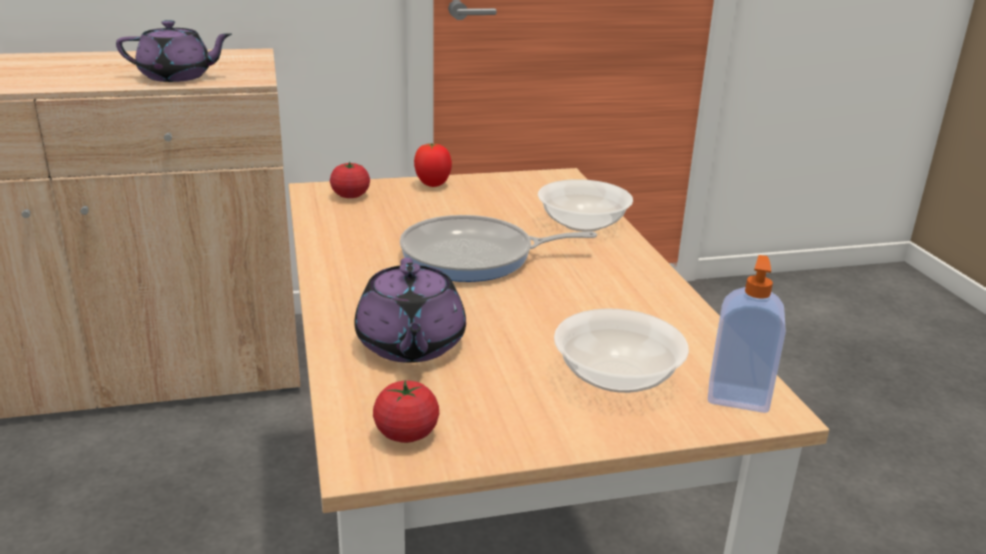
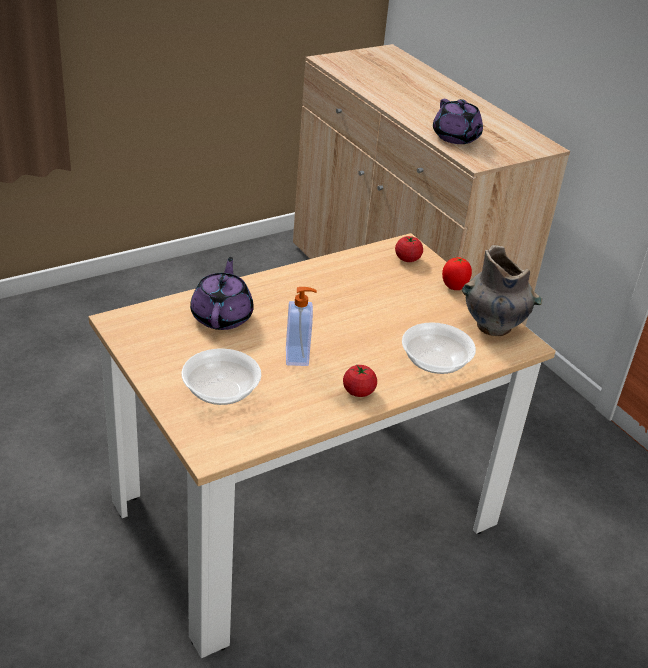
camera: 70 degrees right, 10 degrees up
purple teapot [355,258,466,363] -> purple teapot turned 120 degrees clockwise [190,257,254,330]
tomato [373,380,439,443] -> tomato moved to [343,364,377,397]
frying pan [400,215,597,282] -> none
soap dispenser [708,255,786,413] -> soap dispenser moved to [286,287,317,366]
none -> grey vase [462,245,542,336]

